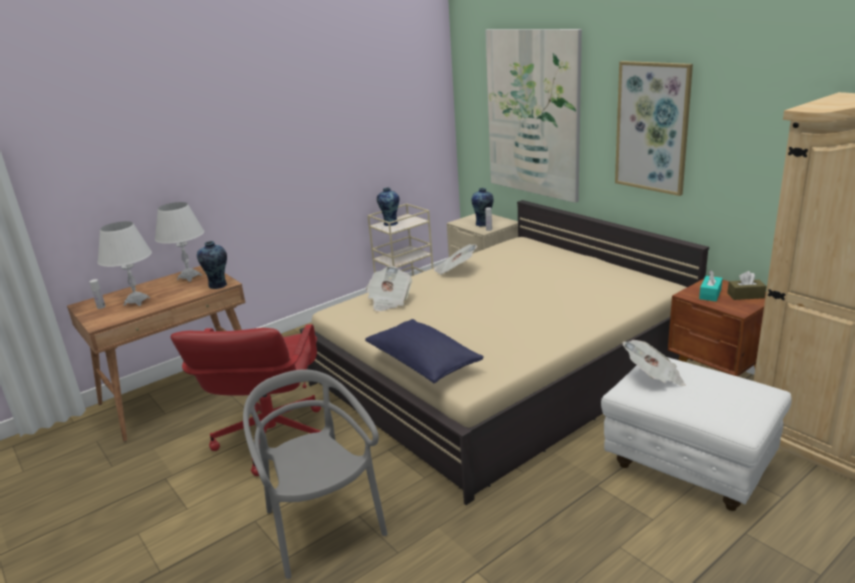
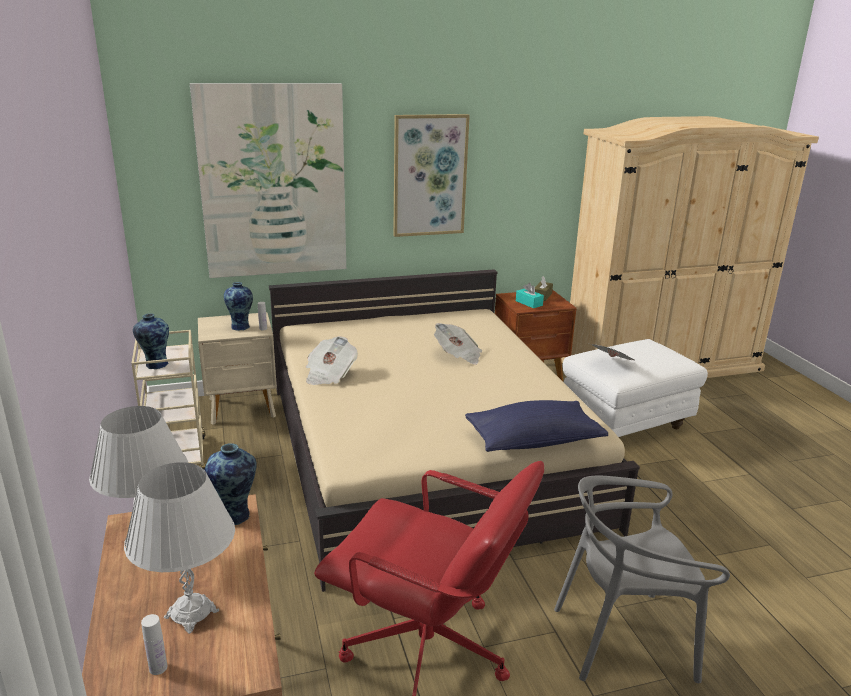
camera: 70 degrees left, 0 degrees up
newspaper [366,266,412,311] -> newspaper moved to [434,323,482,365]

